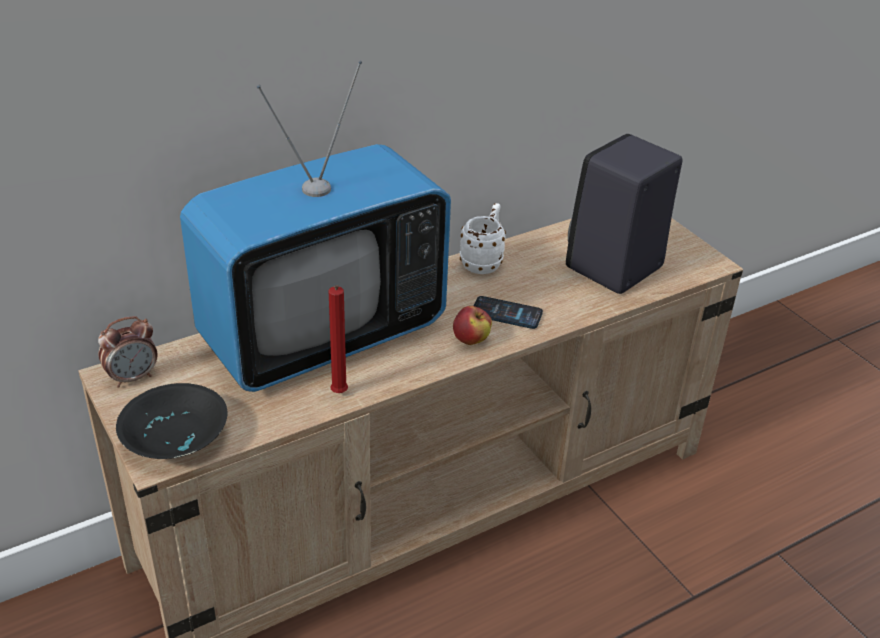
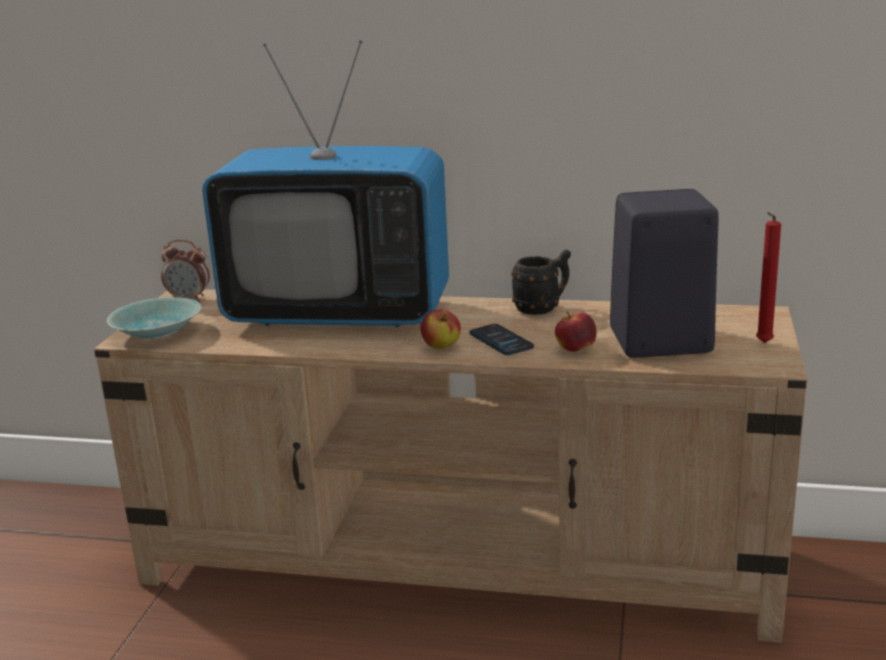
camera: 45 degrees right, 15 degrees down
black bowl [116,383,228,459] -> turquoise bowl [107,297,201,339]
red candle [328,285,348,393] -> red candle moved to [756,212,781,343]
white mug [460,203,506,274] -> black mug [511,250,571,315]
none -> apple [555,311,597,352]

